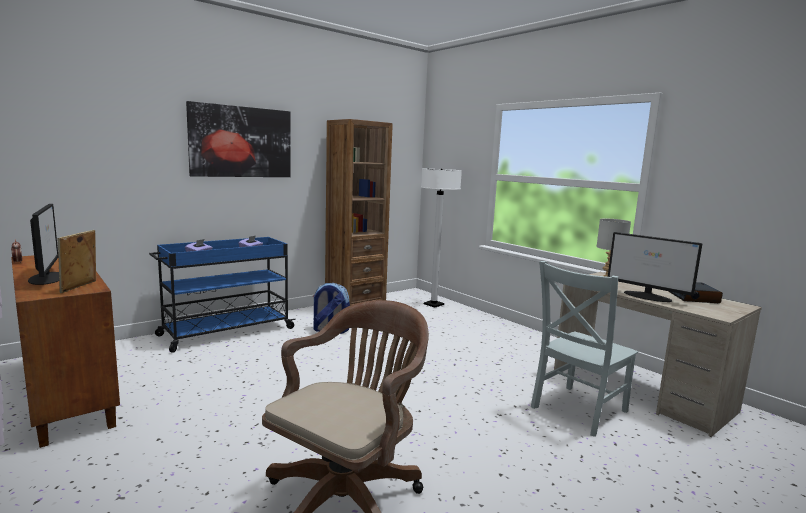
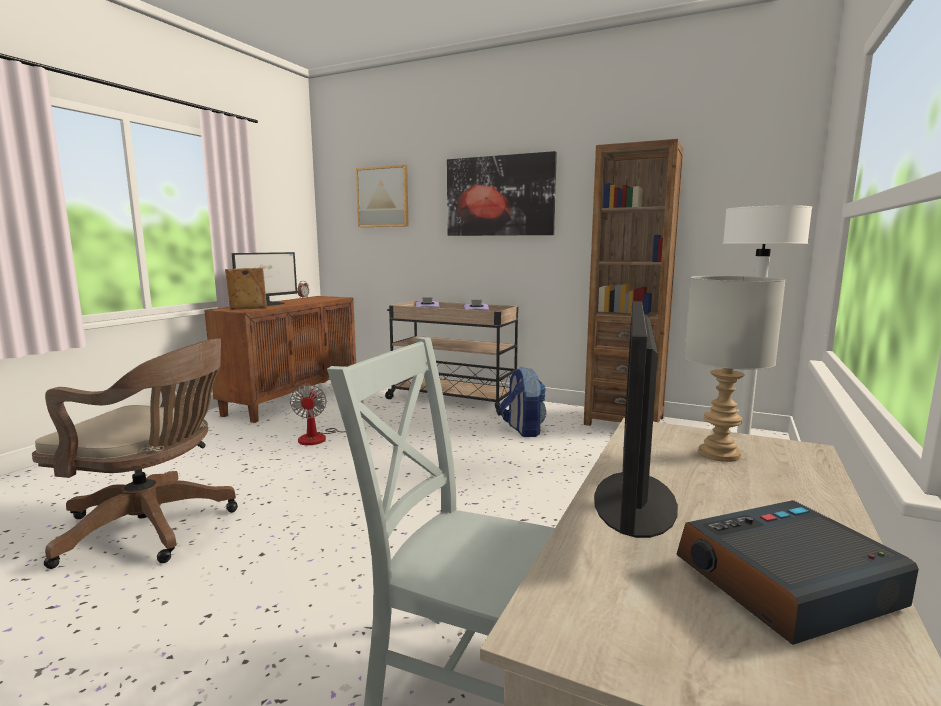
camera: 65 degrees right, 0 degrees up
blue cart [149,237,295,353] -> beige cart [385,301,518,415]
none -> fan [290,385,363,445]
none -> picture [356,165,409,227]

